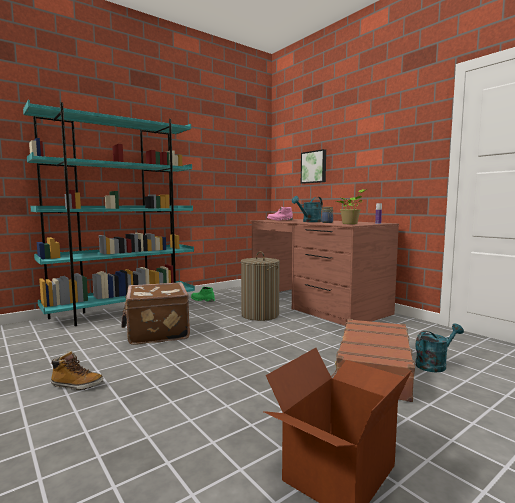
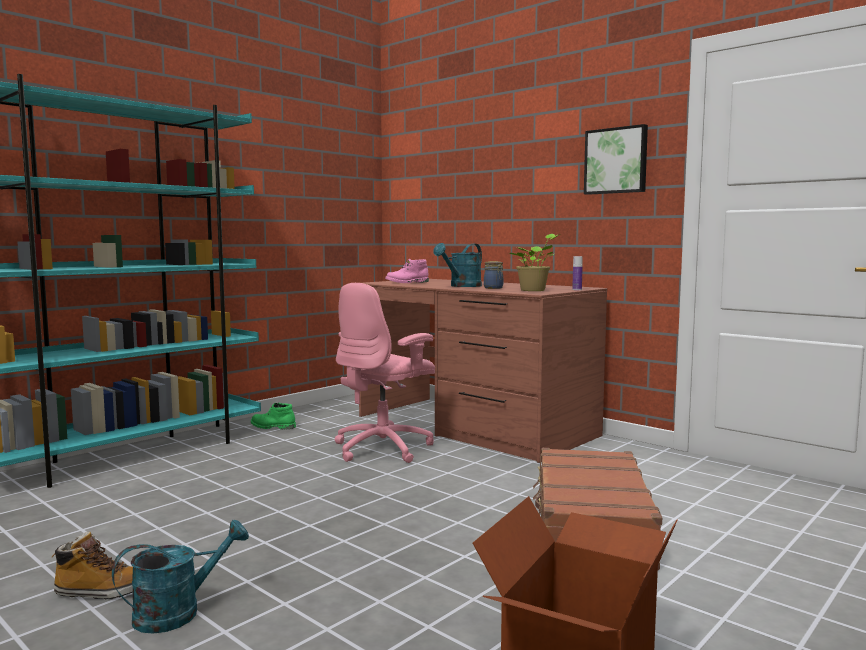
camera: 10 degrees left, 0 degrees up
brown suitcase [121,282,190,345] -> none
laundry basket [241,251,280,321] -> pink office chair [335,283,435,463]
picture [301,149,326,184] -> picture moved to [584,124,648,195]
turquoise watering can [415,324,464,372] -> turquoise watering can moved to [112,520,249,634]

